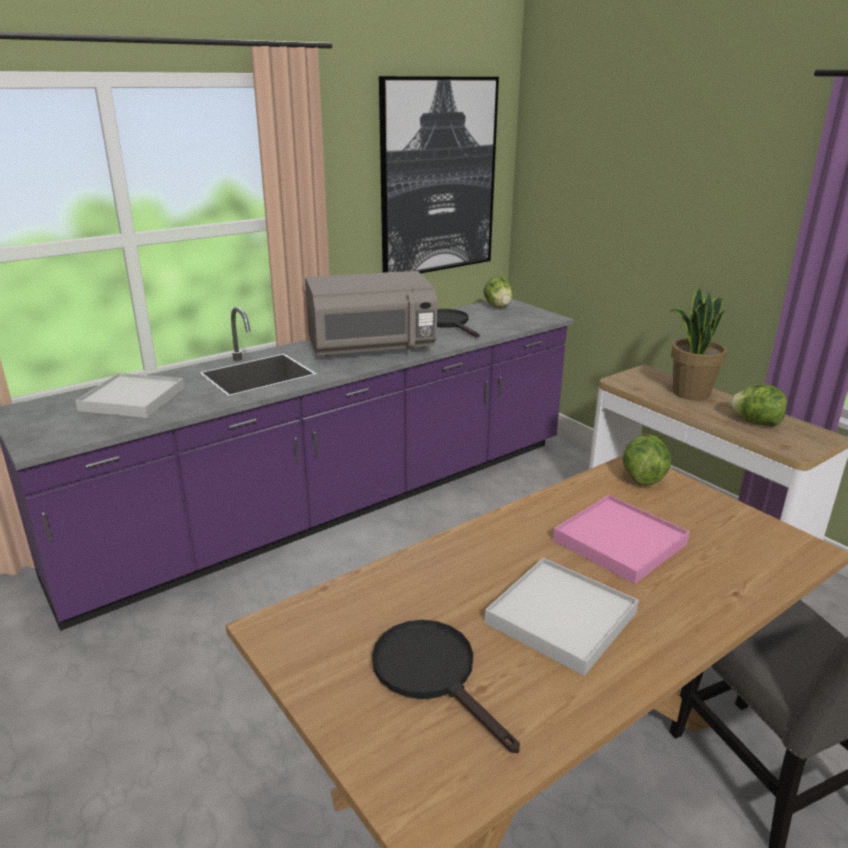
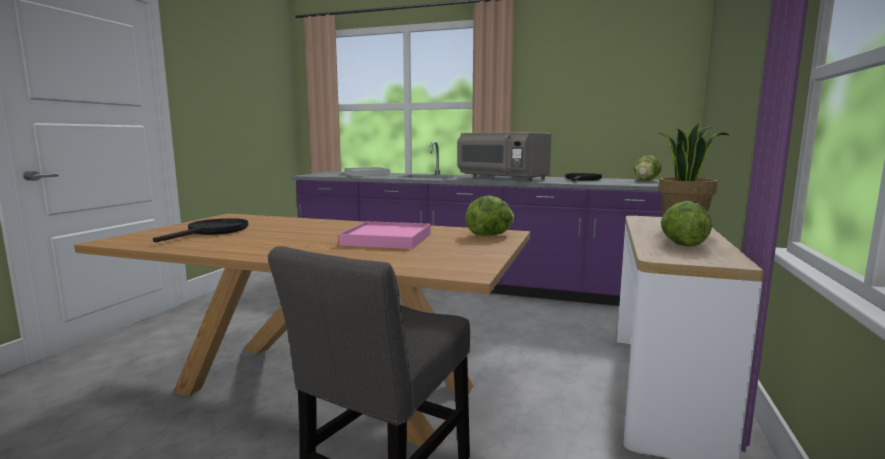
camera: 55 degrees right, 15 degrees down
picture [379,76,499,273] -> none
white tray [484,558,639,676] -> none

